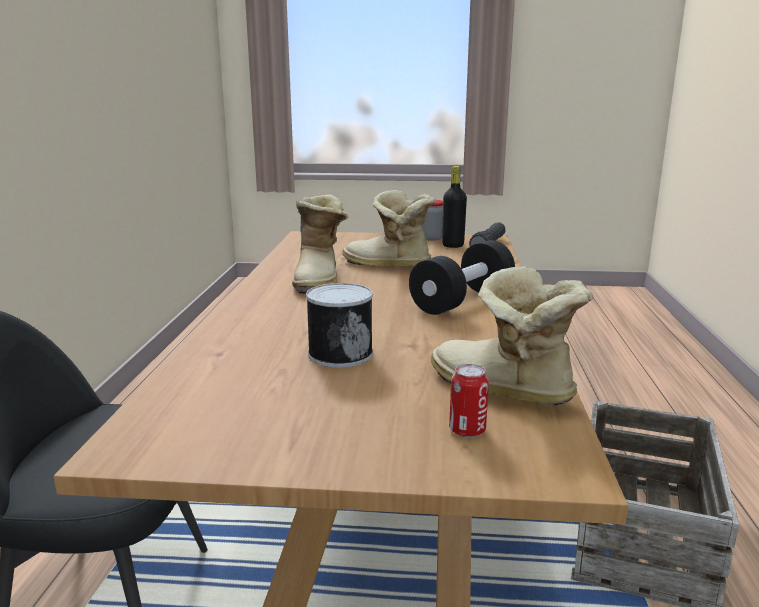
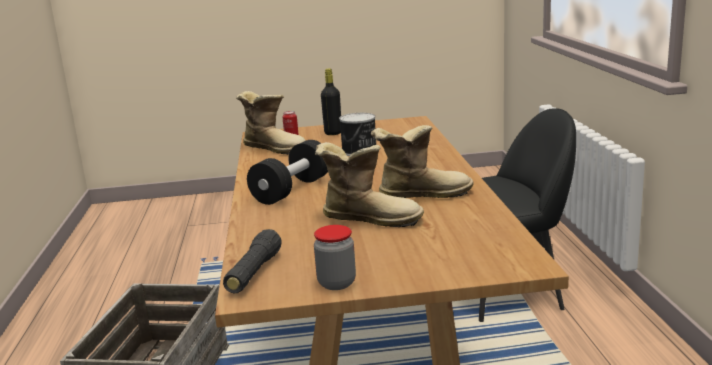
camera: 170 degrees right, 0 degrees up
boot [292,194,348,294] -> boot turned 90 degrees clockwise [371,125,474,198]
black bottle [442,166,467,248] -> black bottle moved to [321,68,341,135]

